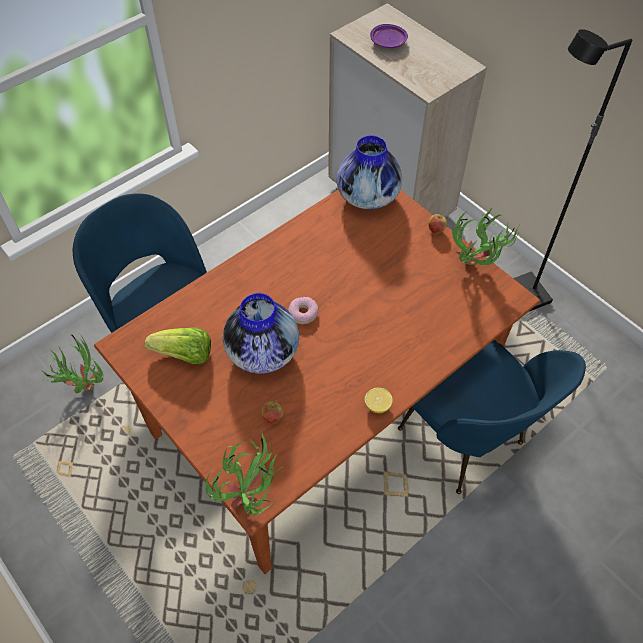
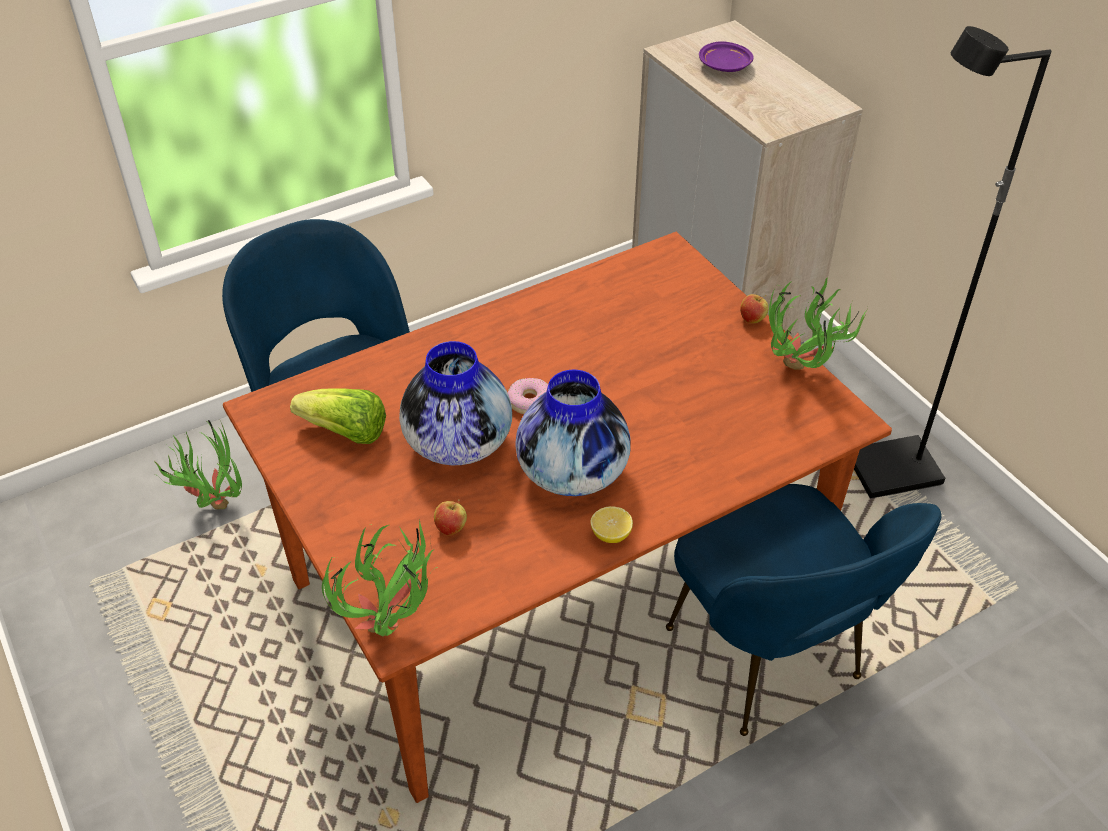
camera: 10 degrees right, 10 degrees down
vase [337,135,402,209] -> vase moved to [515,370,631,496]

